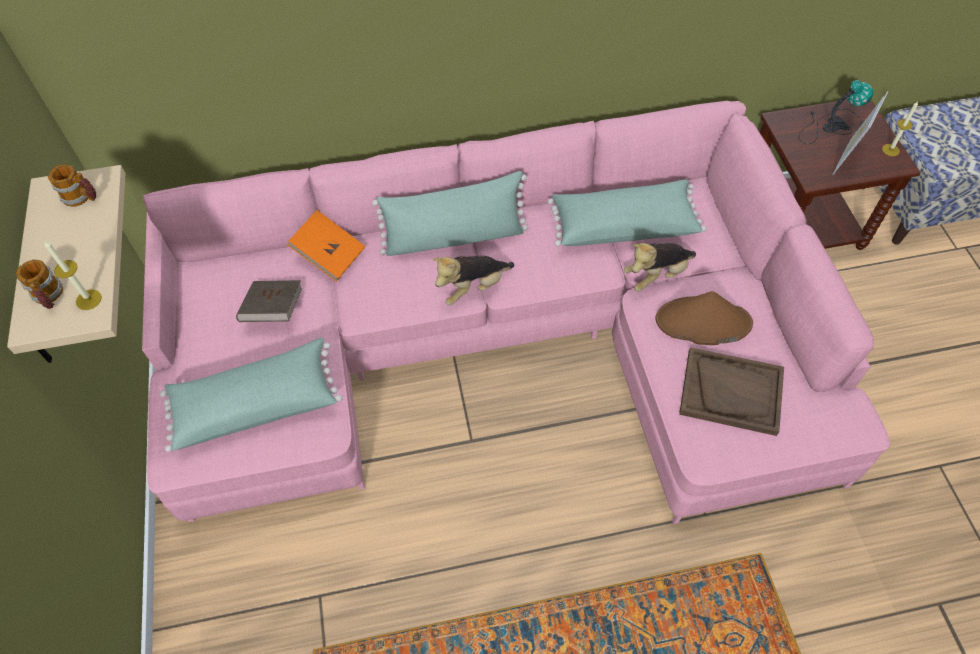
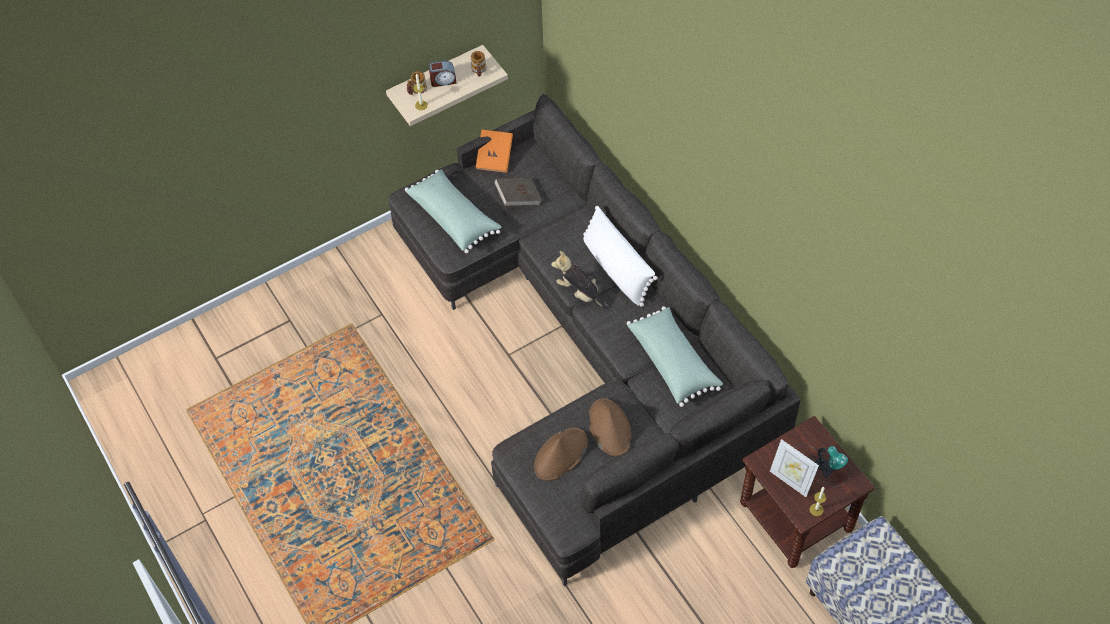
camera: 70 degrees right, 0 degrees up
pink sofa [142,101,890,524] -> grey sofa [388,94,801,586]
orange book [287,210,365,282] -> orange book moved to [476,130,513,173]
green pillow [372,171,528,256] -> white pillow [583,206,658,307]
plush toy [624,243,696,292] -> none
brown tray [679,347,784,436] -> brown hat [534,428,588,481]
picture frame [832,92,888,175] -> picture frame turned 150 degrees counterclockwise [770,439,819,497]
none -> alarm clock [429,61,457,87]

